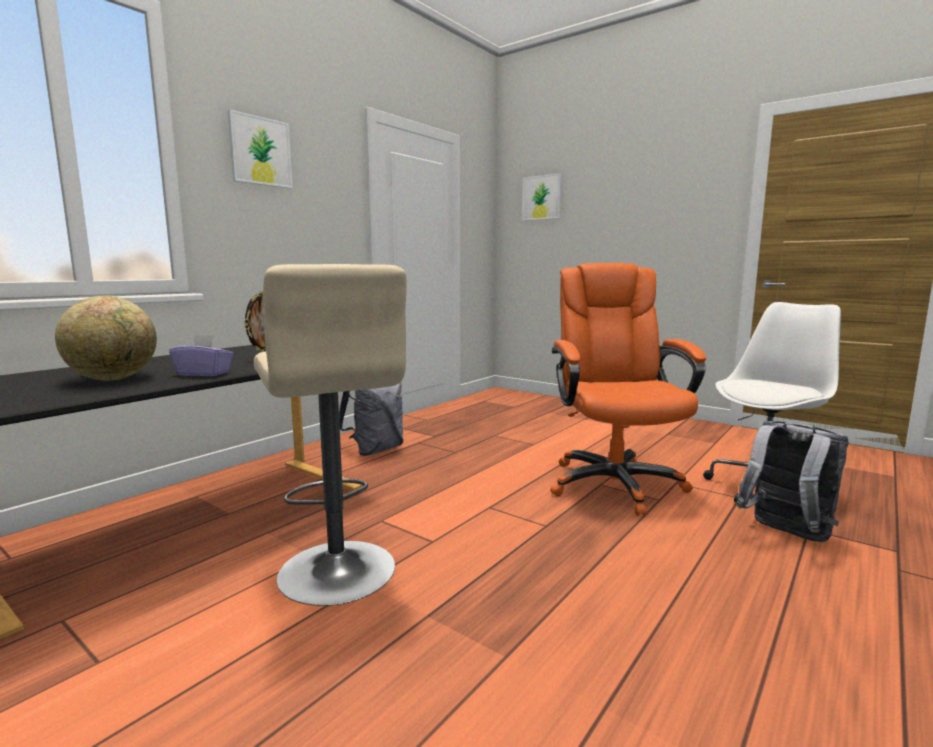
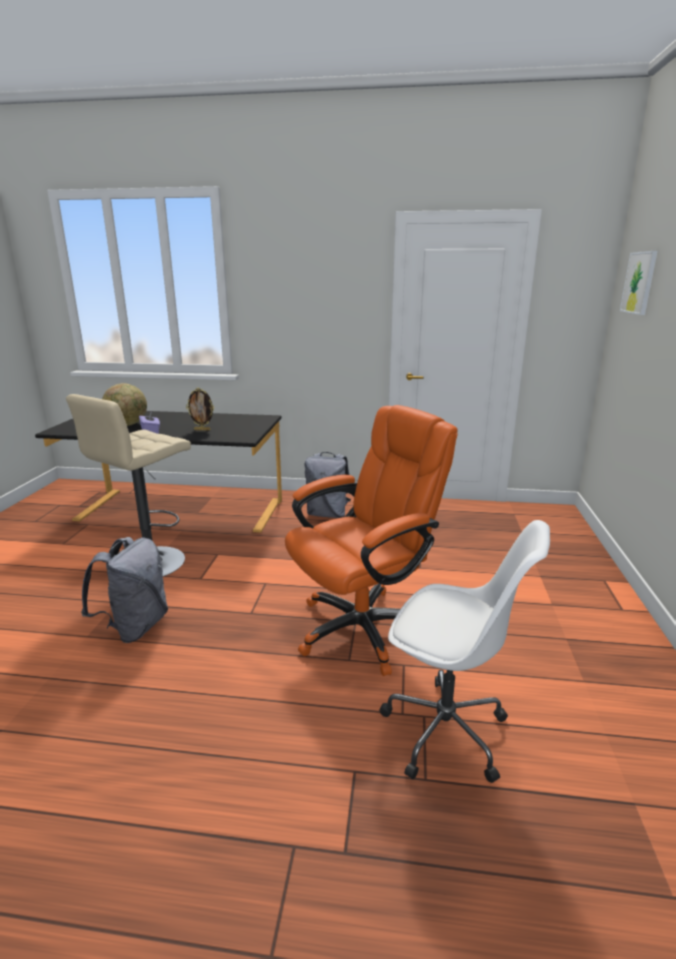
camera: 60 degrees right, 10 degrees up
picture [227,109,293,189] -> none
grey backpack [736,421,849,542] -> grey backpack moved to [81,537,168,643]

